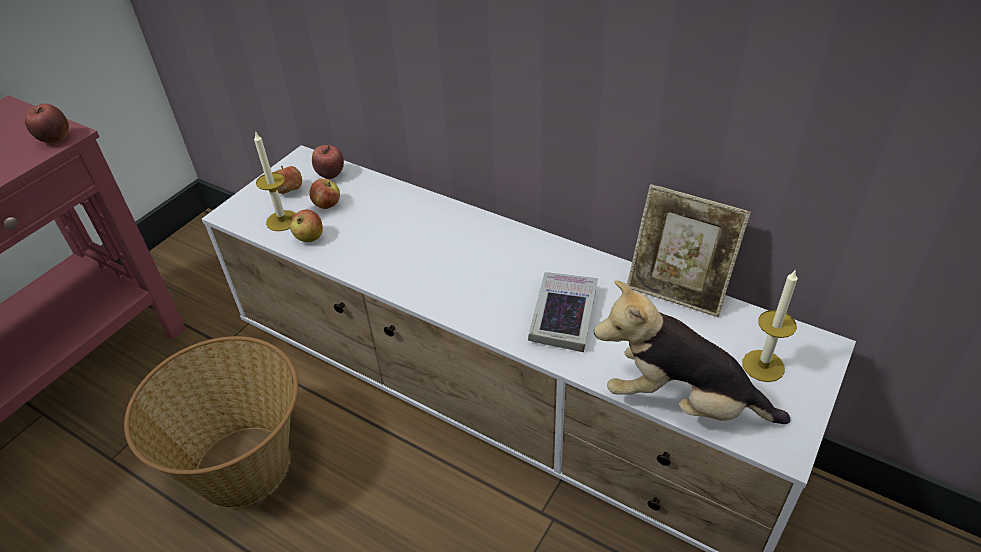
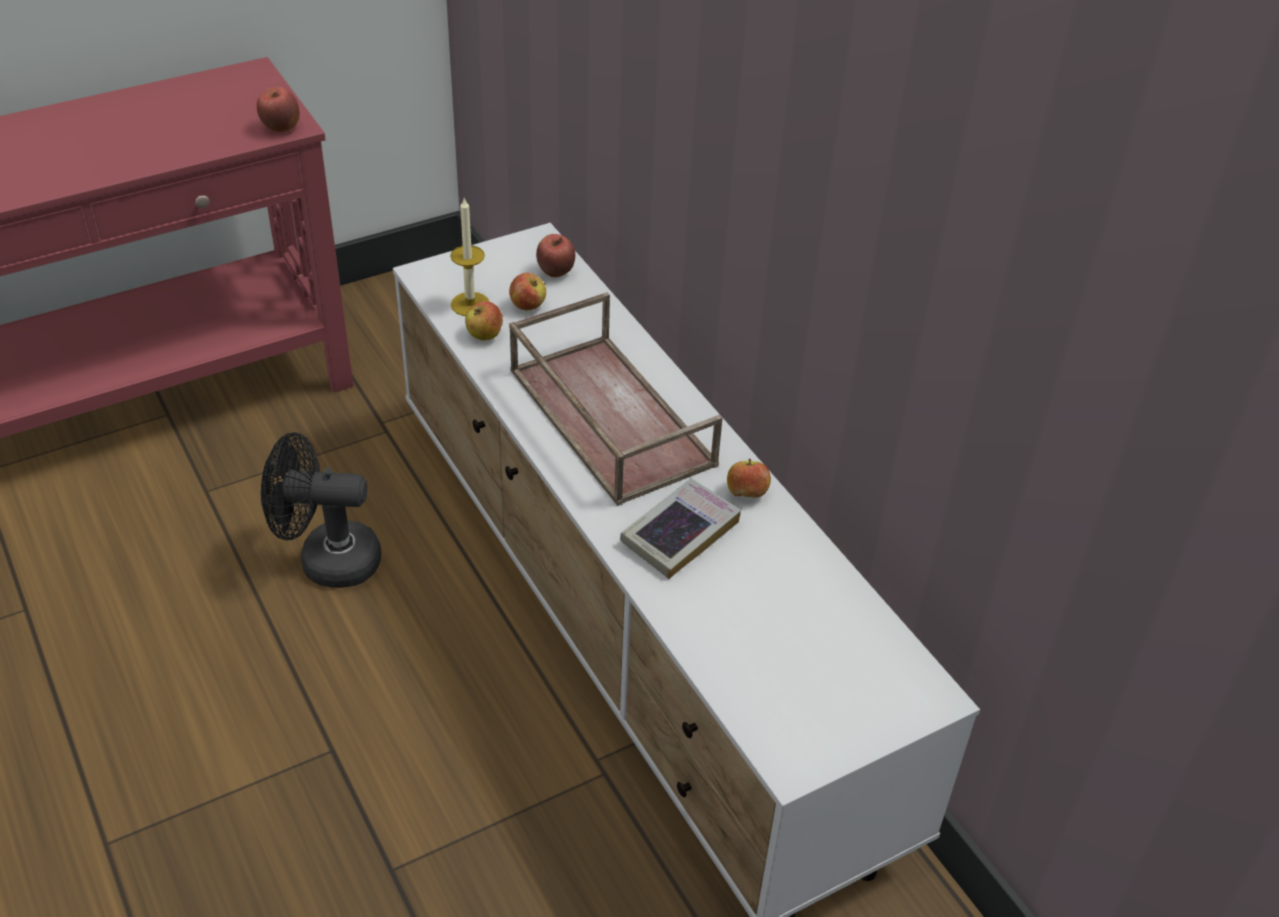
camera: 25 degrees right, 0 degrees up
basket [124,336,298,508] -> black fan [261,432,381,588]
apple [275,166,302,194] -> apple moved to [727,459,771,498]
plush toy [594,280,790,424] -> none
picture frame [627,184,751,317] -> none
candle [743,269,798,382] -> none
none -> brown tray [509,292,722,506]

